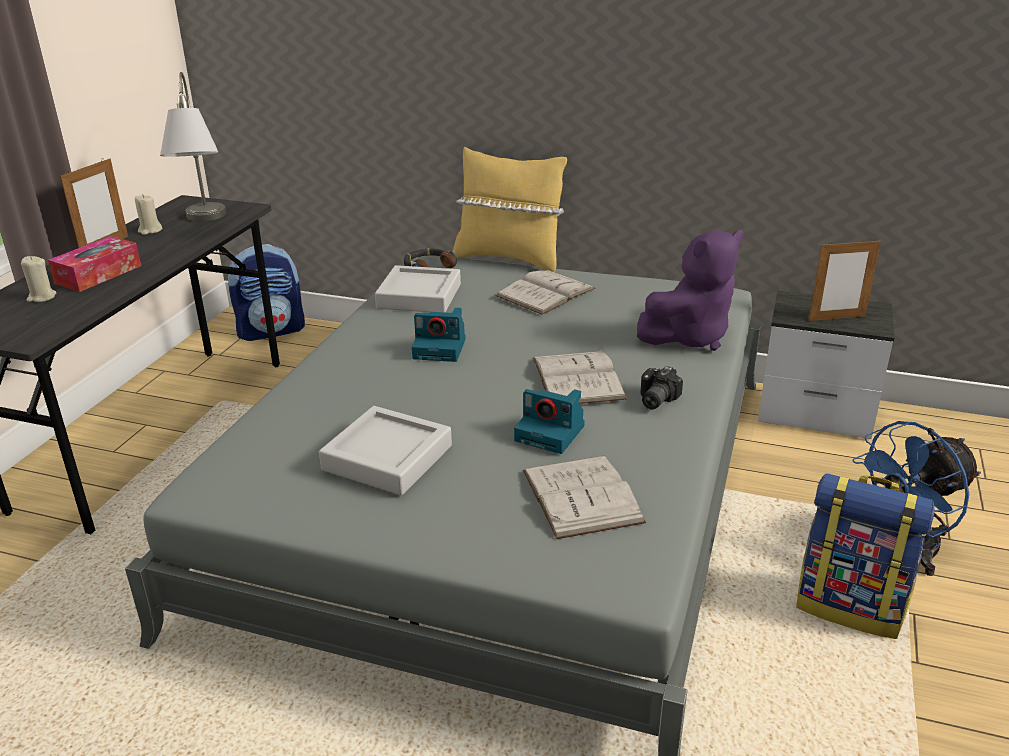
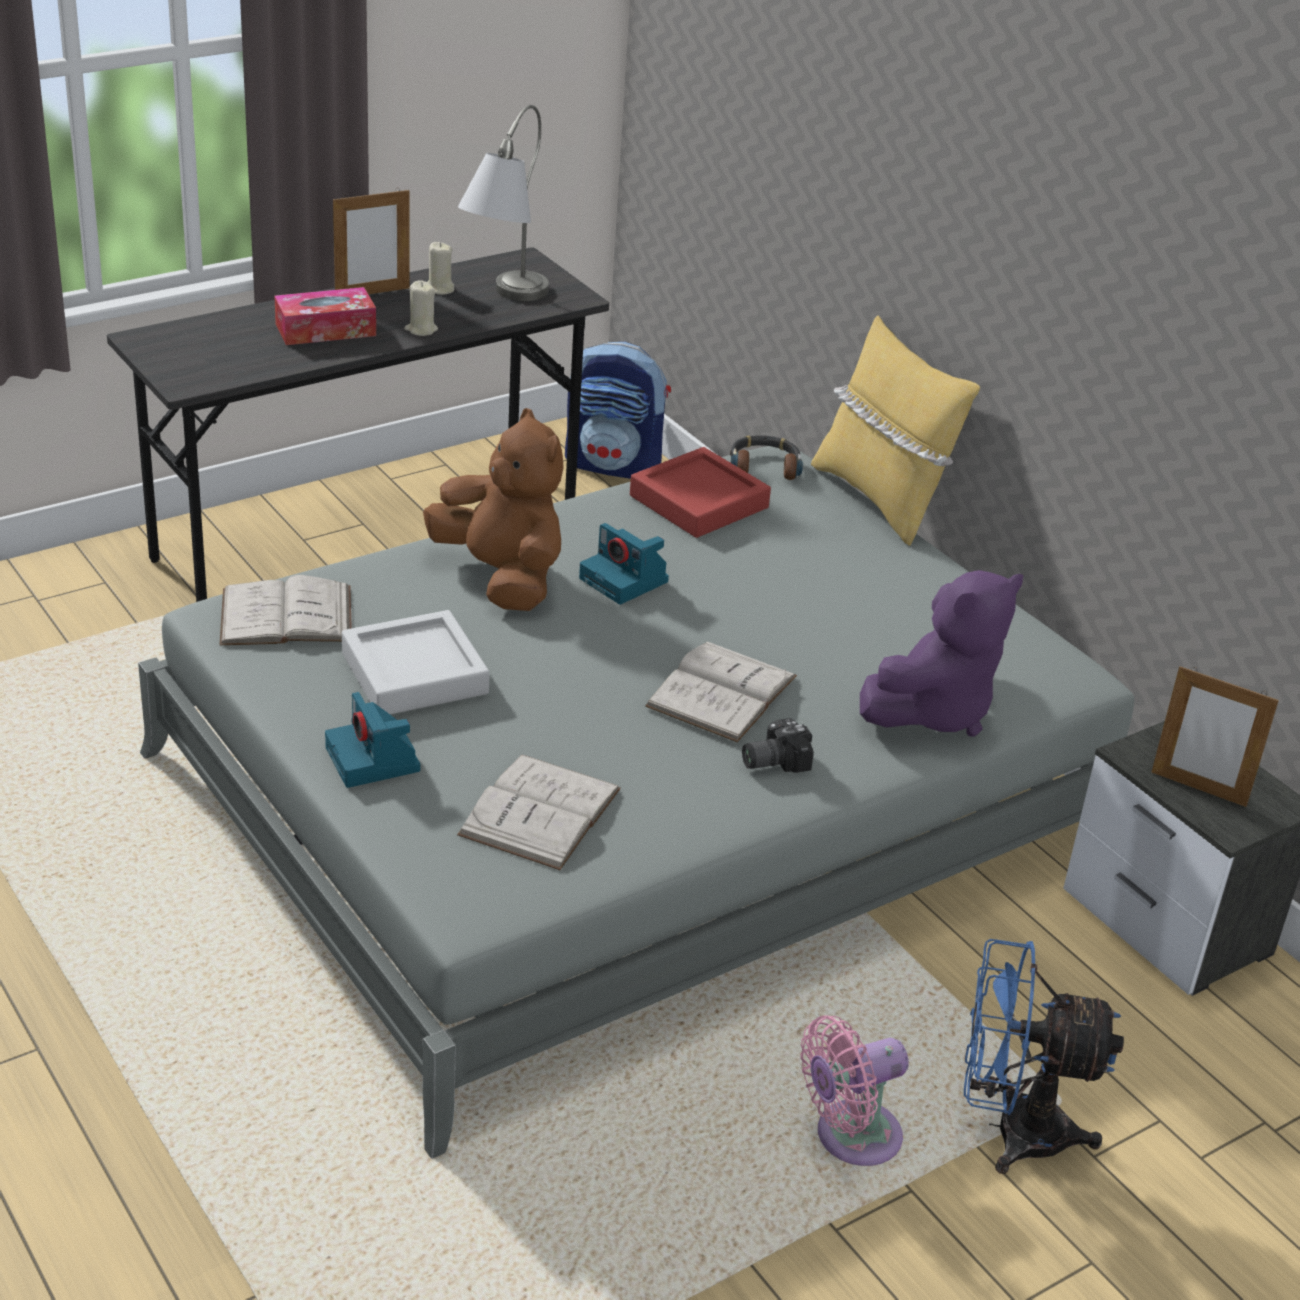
camera: 35 degrees right, 5 degrees up
beige candle [21,256,56,302] -> beige candle moved to [404,280,438,336]
grey tray [375,265,461,312] -> red tray [630,447,771,538]
white book [496,270,596,315] -> white book moved to [219,575,352,645]
camera [514,389,585,454] -> camera moved to [325,692,420,788]
purple plush toy [637,230,743,351] -> purple plush toy turned 45 degrees counterclockwise [860,570,1024,737]
backpack [796,473,935,639] -> pink fan [800,1015,909,1166]
none -> brown plush toy [423,408,564,611]

